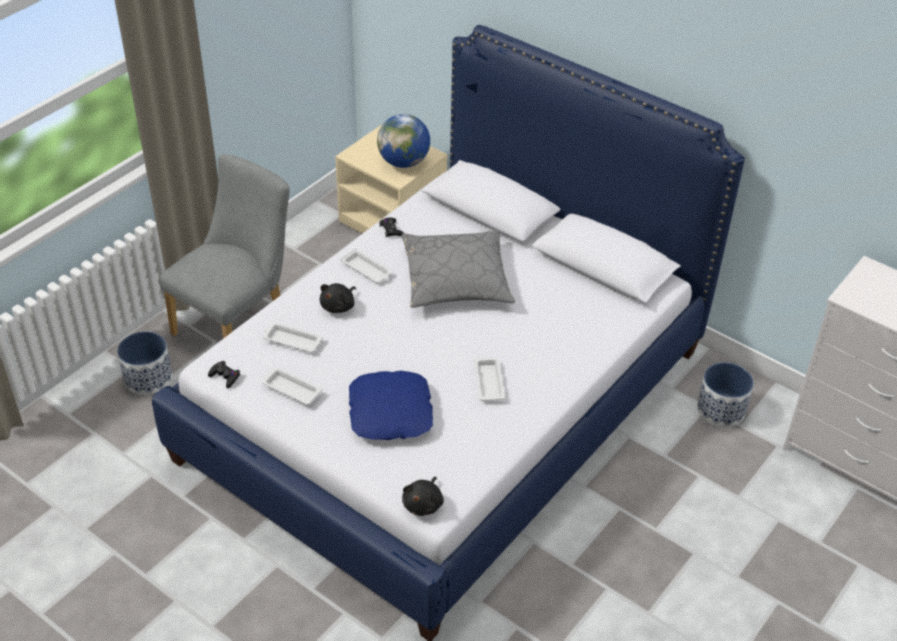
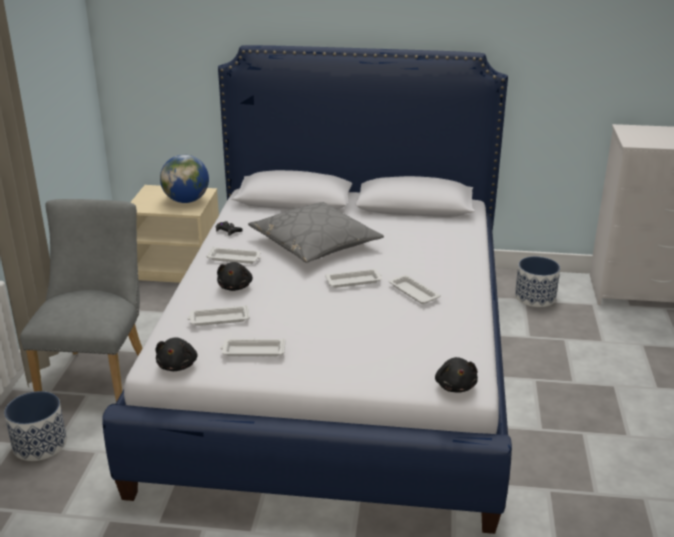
camera: 30 degrees left, 15 degrees down
black game controller [208,361,240,388] -> black plush toy [155,337,198,371]
blue pillow [349,371,433,440] -> none
none -> white tray [325,269,382,288]

